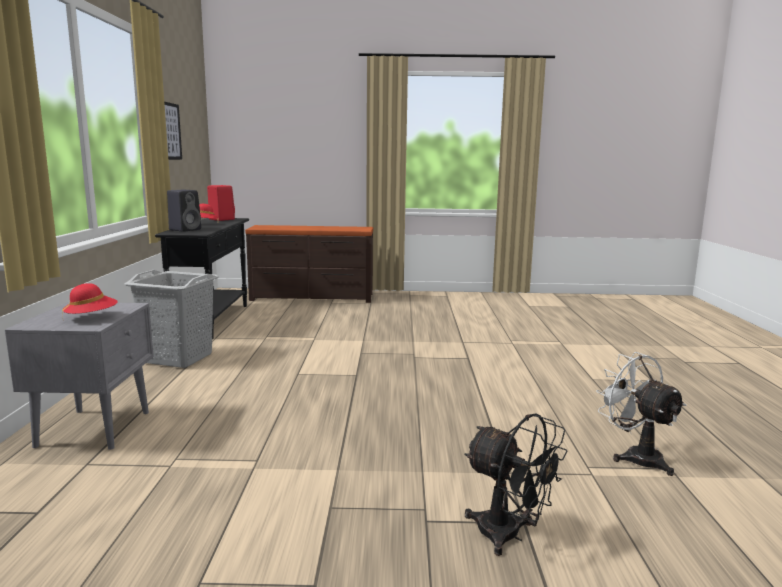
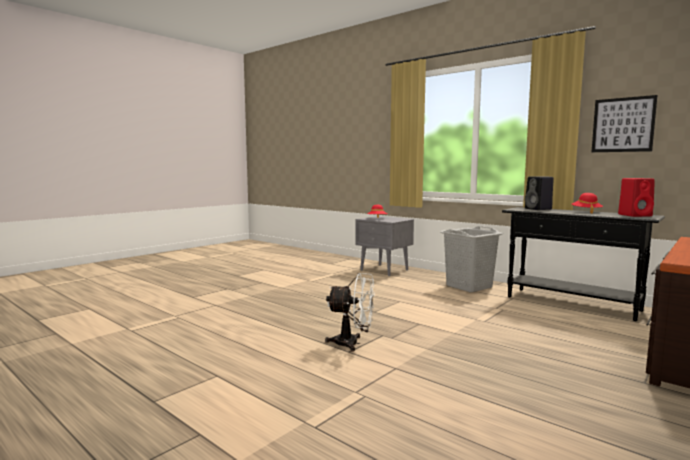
camera: 130 degrees right, 5 degrees down
black fan [465,413,567,556] -> none
white fan [596,352,687,476] -> white fan moved to [325,273,375,352]

